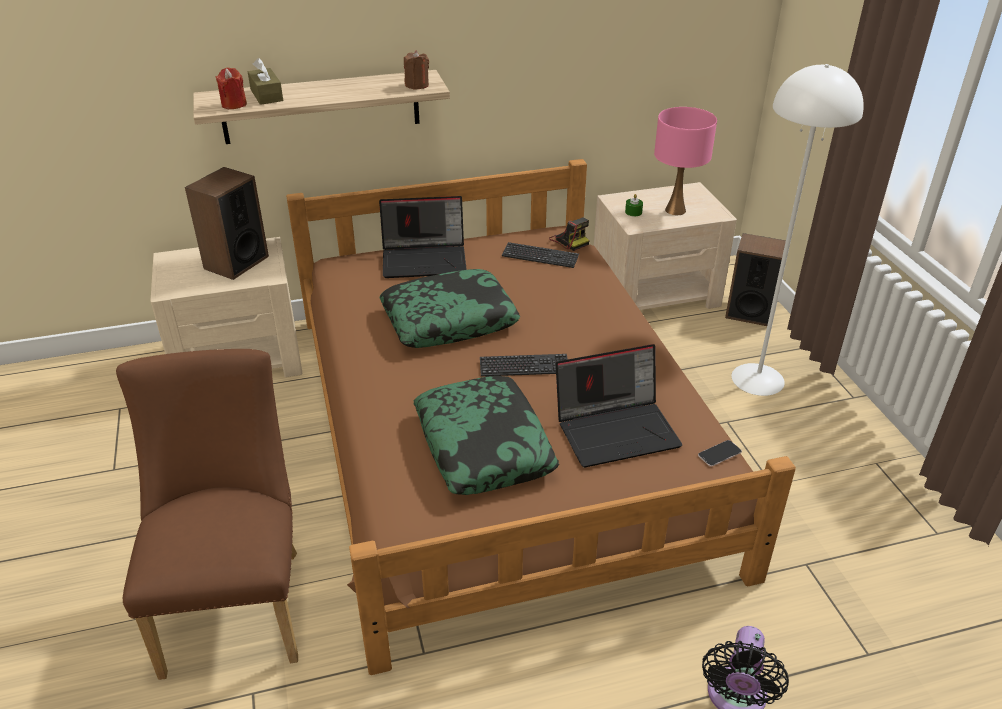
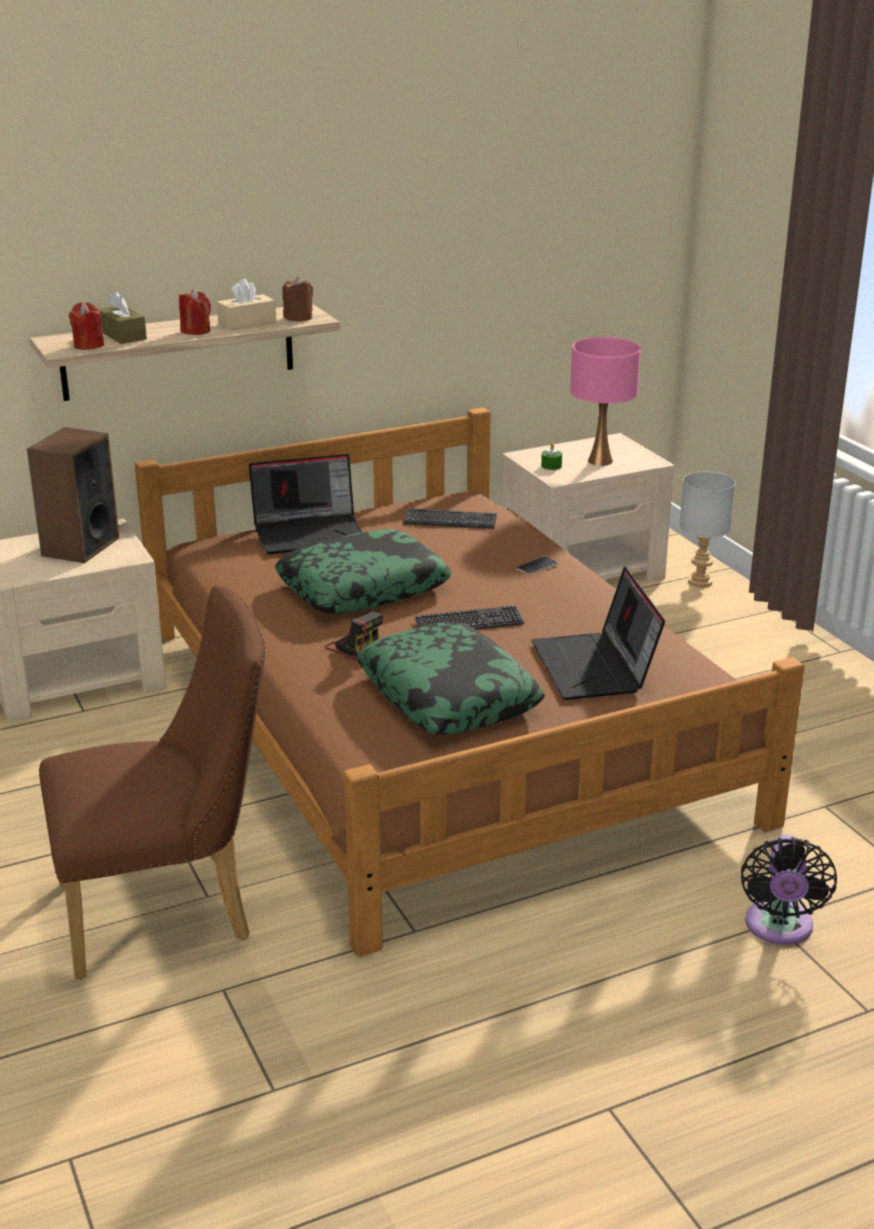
camera: 10 degrees left, 10 degrees down
brown chair [116,349,298,680] -> brown chair turned 90 degrees clockwise [39,585,265,979]
camera [549,218,590,251] -> camera moved to [325,611,383,660]
laptop [556,344,682,468] -> laptop turned 105 degrees clockwise [531,567,665,700]
phone [698,440,742,467] -> phone moved to [516,556,558,575]
speaker [725,233,786,326] -> grey table lamp [680,472,735,587]
white floor lamp [731,64,864,396] -> none
none -> red candle [179,289,211,335]
none -> beige tissue box [217,278,276,330]

